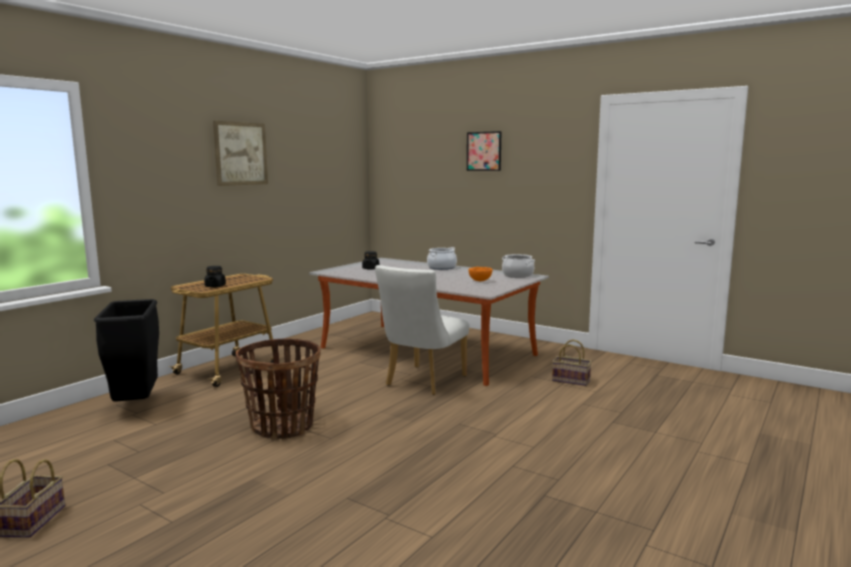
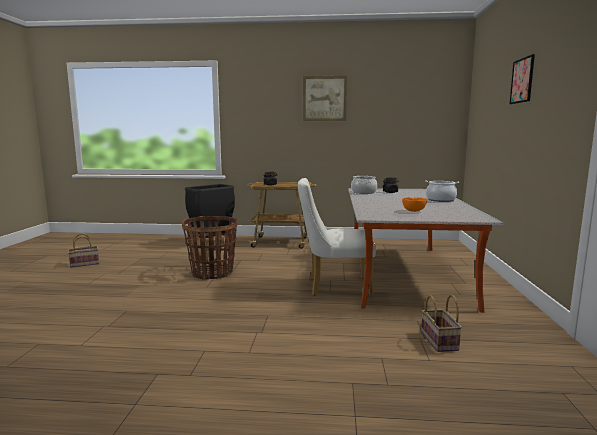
camera: 60 degrees right, 0 degrees up
cooking pot [502,254,535,278] -> cooking pot moved to [351,176,377,194]

